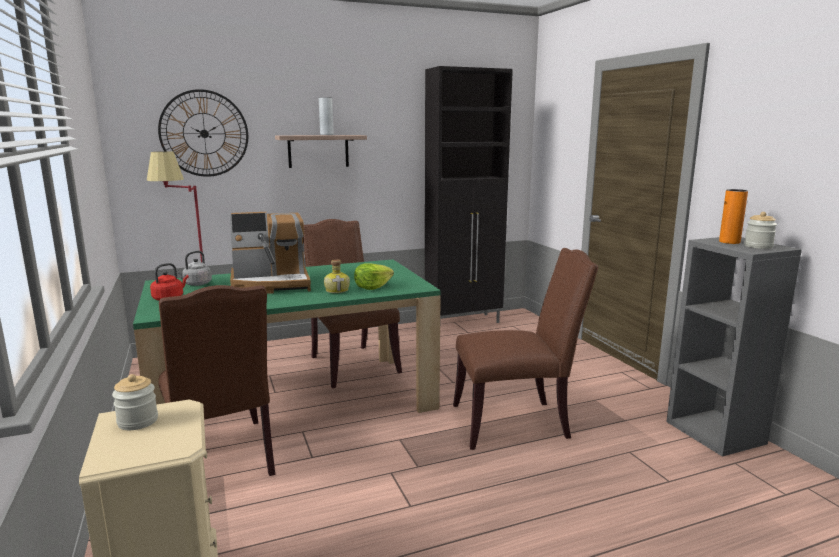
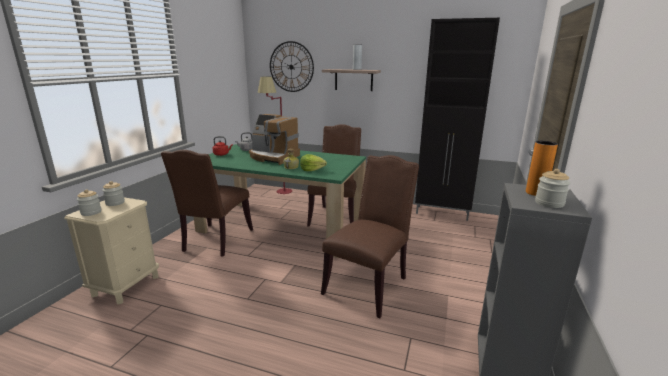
camera: 40 degrees right, 5 degrees up
brown chair [453,248,598,450] -> brown chair turned 90 degrees counterclockwise [321,155,419,318]
none -> jar [77,189,101,216]

